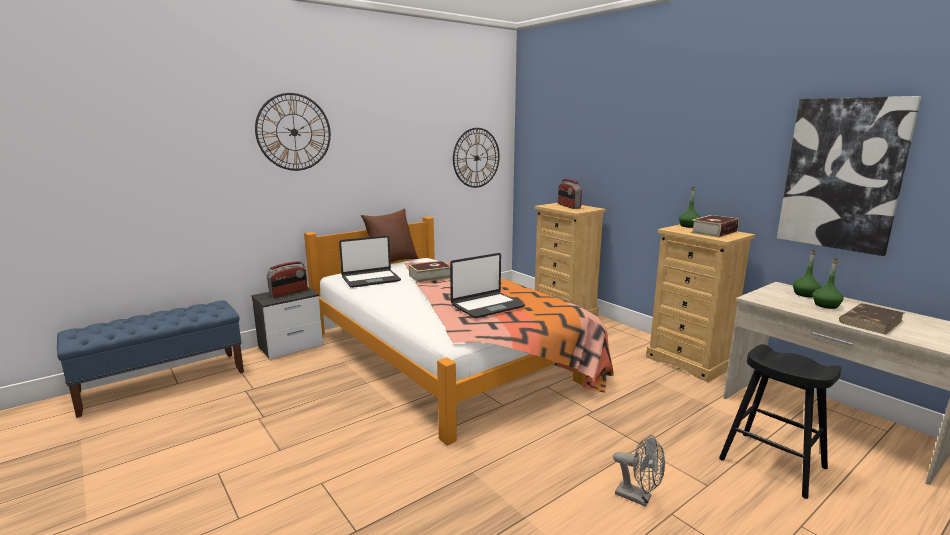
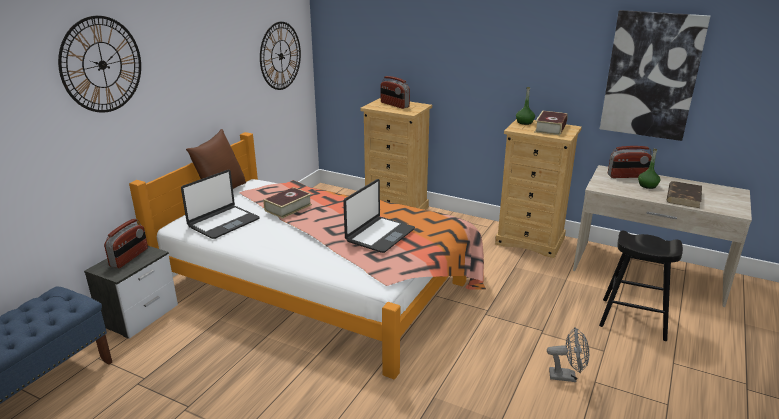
camera: 25 degrees left, 10 degrees up
green bottle [793,250,821,297] -> radio [608,146,652,178]

